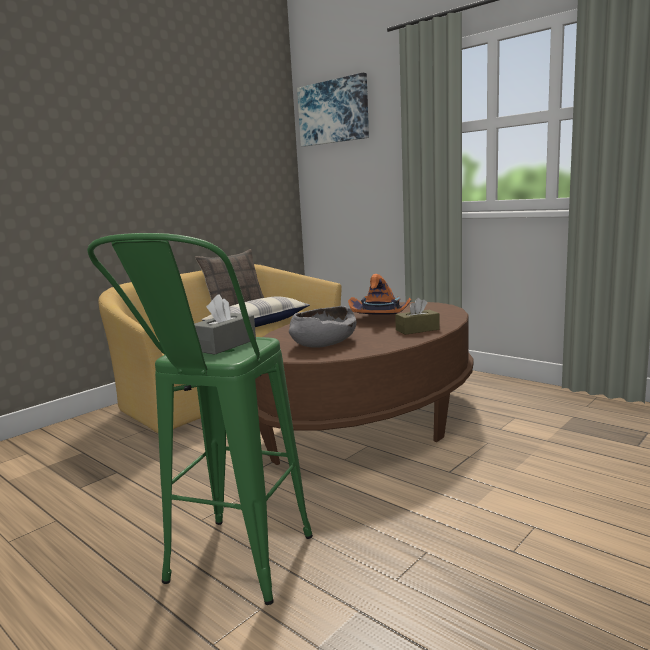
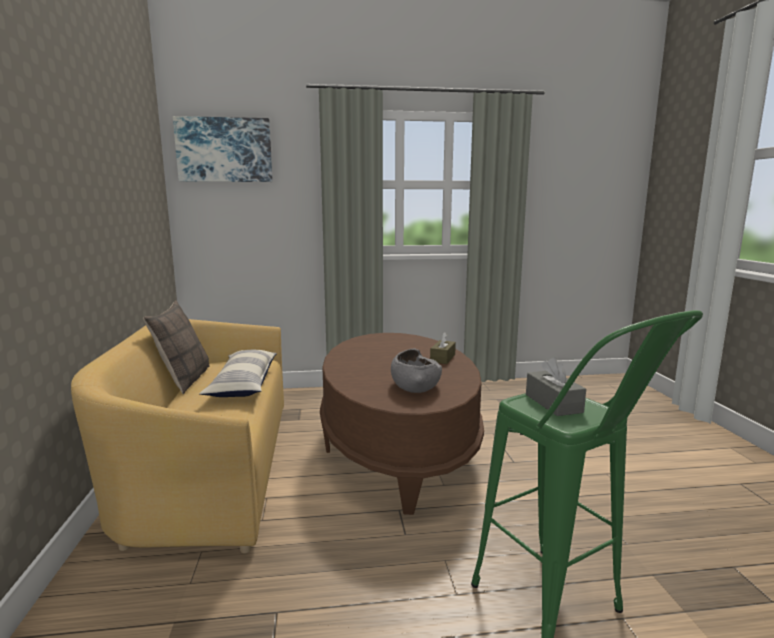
camera: 50 degrees left, 0 degrees up
orange hat [348,274,411,315] -> none

